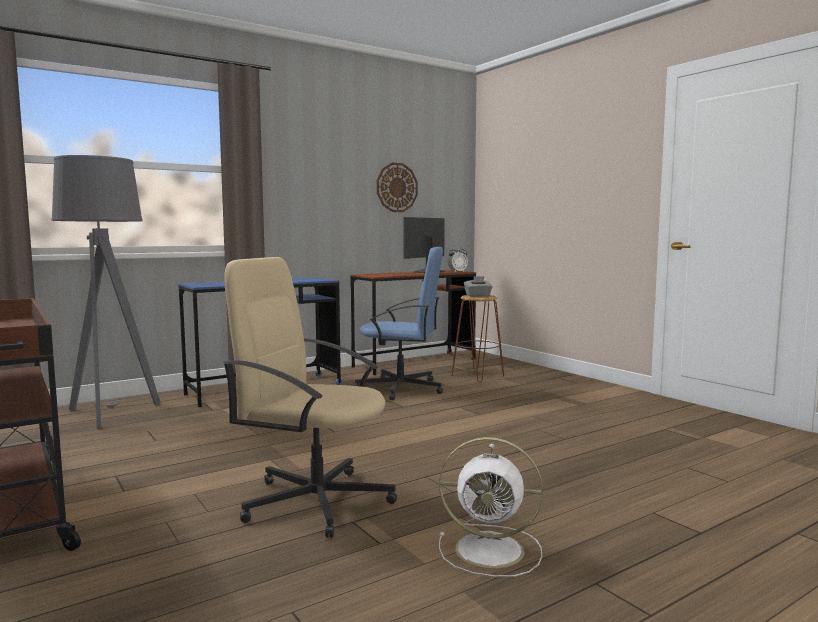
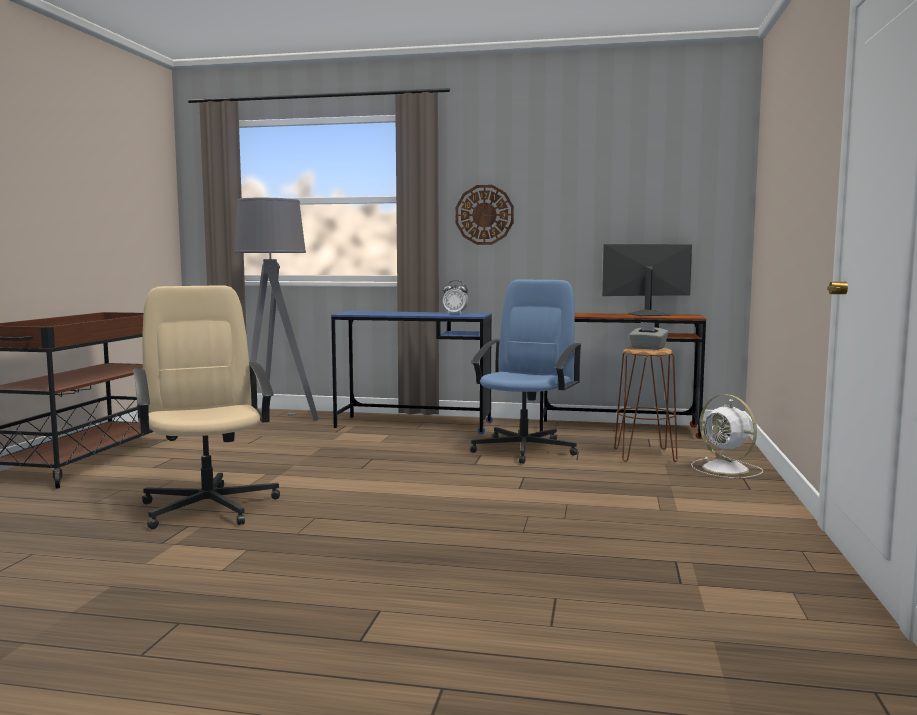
camera: 45 degrees right, 0 degrees up
blue office chair [355,247,443,400] -> blue office chair turned 120 degrees counterclockwise [470,279,582,464]
wall clock [377,163,418,212] -> wall clock moved to [455,185,514,245]
white fan [439,437,543,577] -> white fan moved to [691,394,763,478]
alarm clock [448,246,468,273] -> alarm clock moved to [443,280,468,313]

